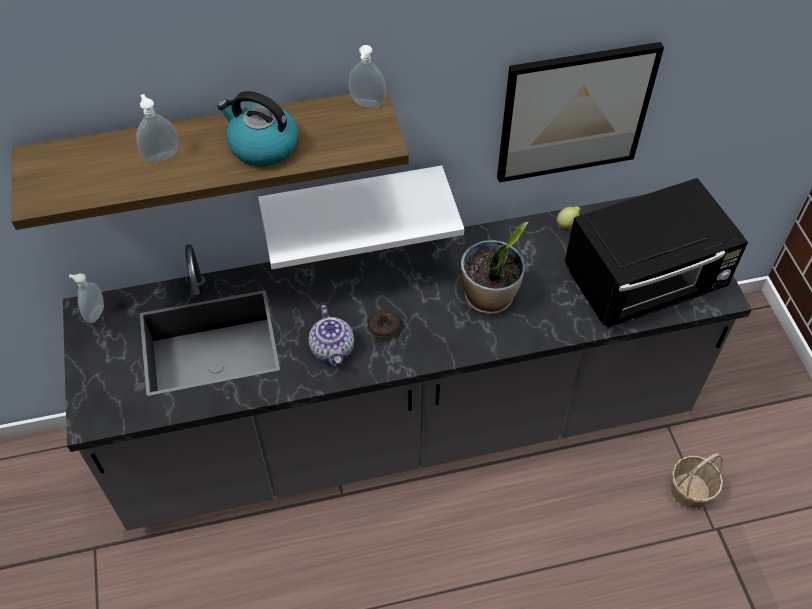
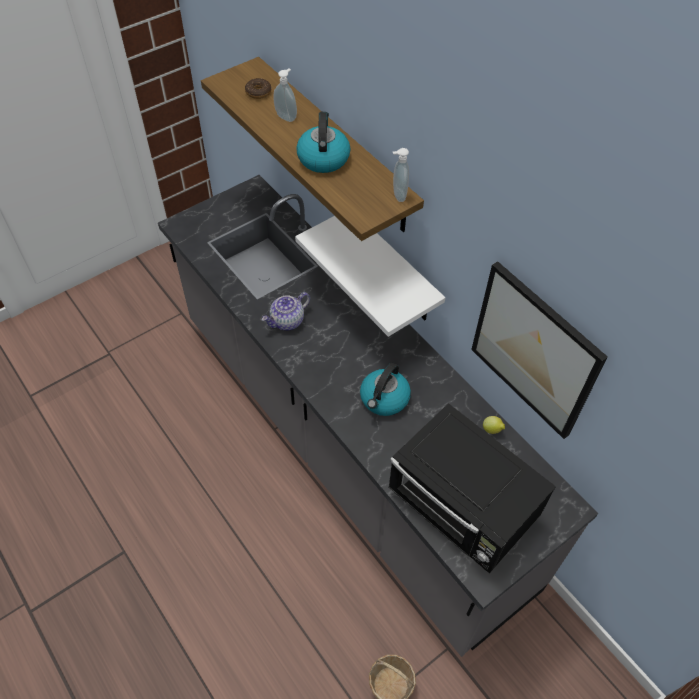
camera: 65 degrees right, 0 degrees up
soap dispenser [69,273,104,323] -> none
donut [368,310,400,339] -> donut moved to [245,78,271,99]
potted plant [461,222,528,314] -> kettle [360,363,411,416]

